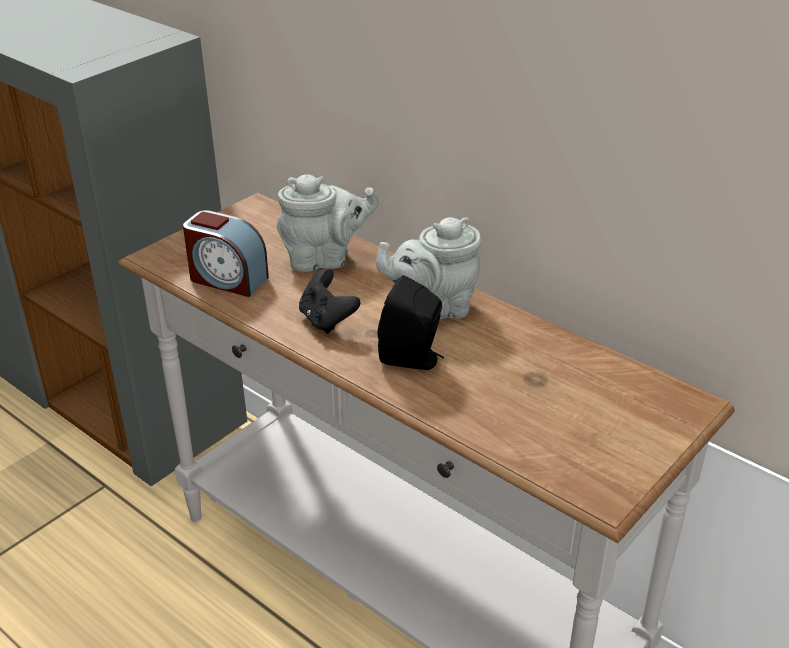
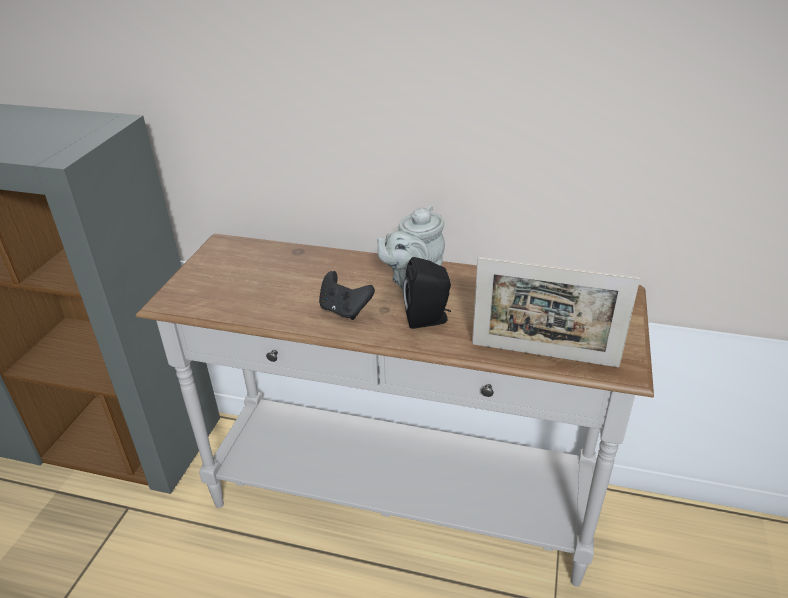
camera: 25 degrees left, 0 degrees up
alarm clock [183,210,269,297] -> none
grey teapot [277,175,379,272] -> none
none -> picture frame [472,257,640,367]

